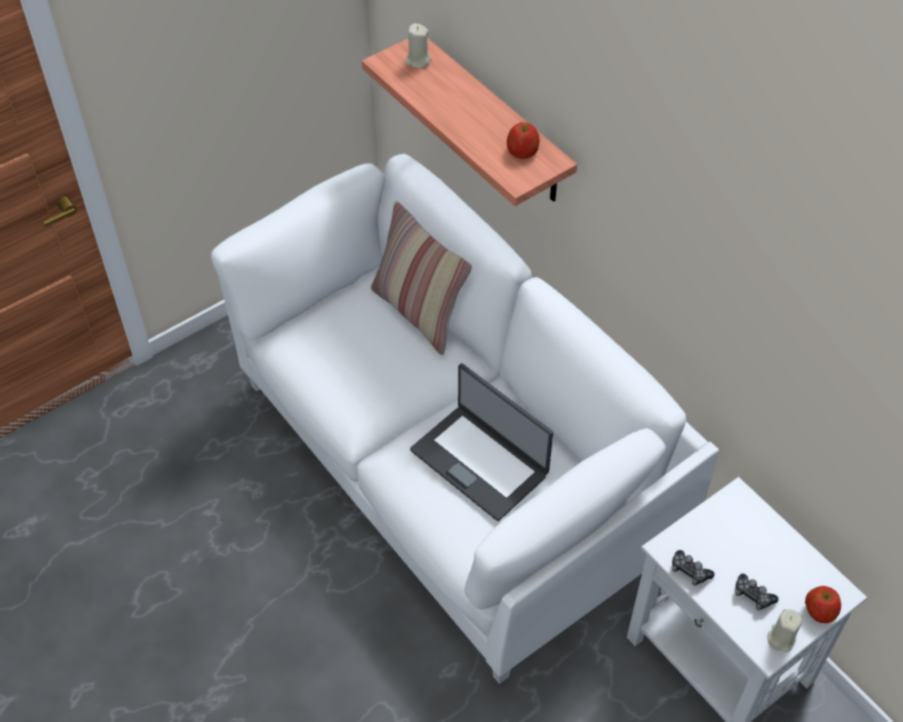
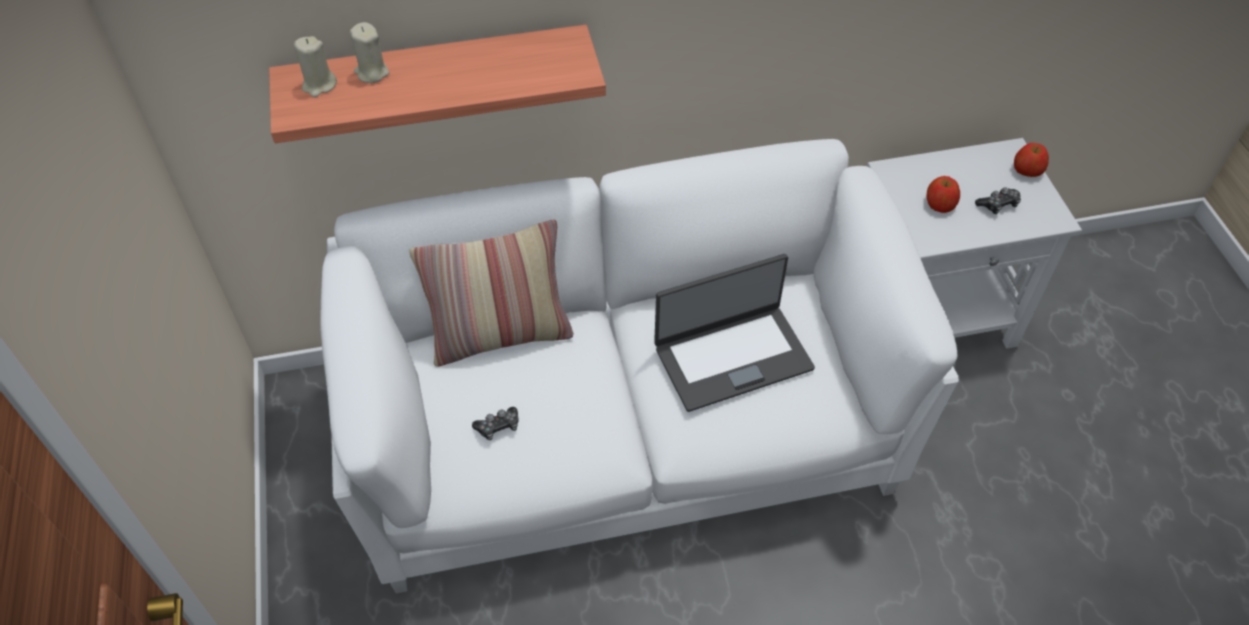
camera: 65 degrees left, 0 degrees up
apple [507,122,540,159] -> apple moved to [927,176,960,213]
game controller [672,550,714,585] -> game controller moved to [472,407,519,440]
beige candle [767,609,802,652] -> beige candle moved to [350,22,389,83]

